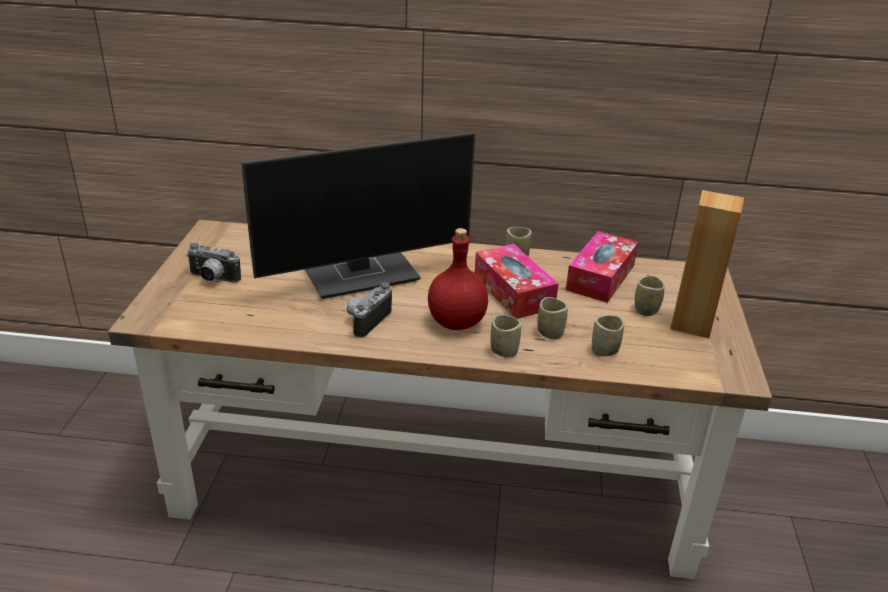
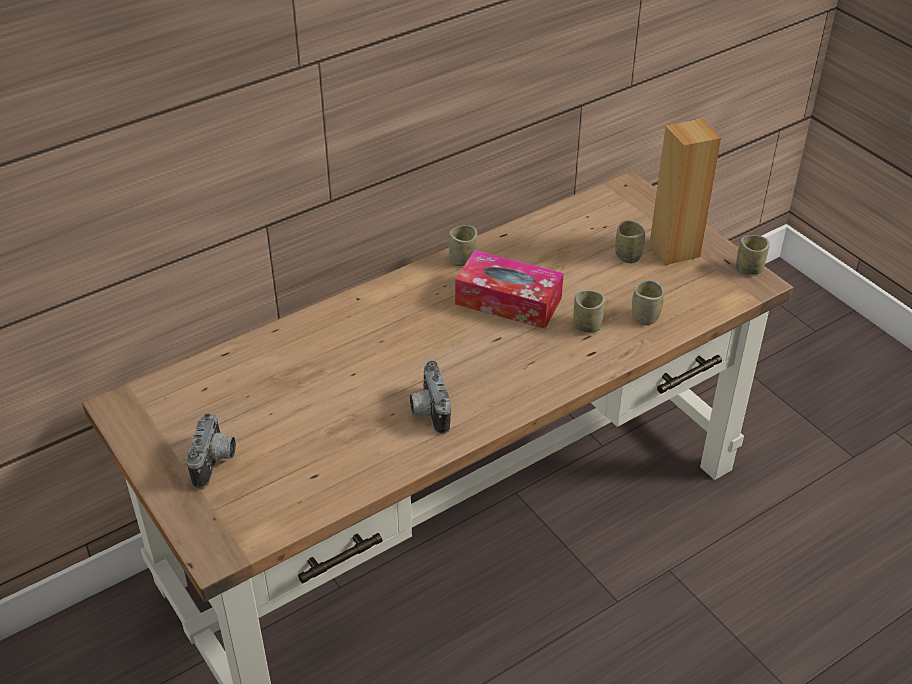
camera: 40 degrees left, 10 degrees up
camera [186,243,241,283] -> camera turned 60 degrees counterclockwise [186,413,236,489]
monitor [242,132,475,299] -> none
red bottle [428,228,488,330] -> none
cup [491,315,521,358] -> cup moved to [736,235,770,275]
tissue box [566,231,638,303] -> none

